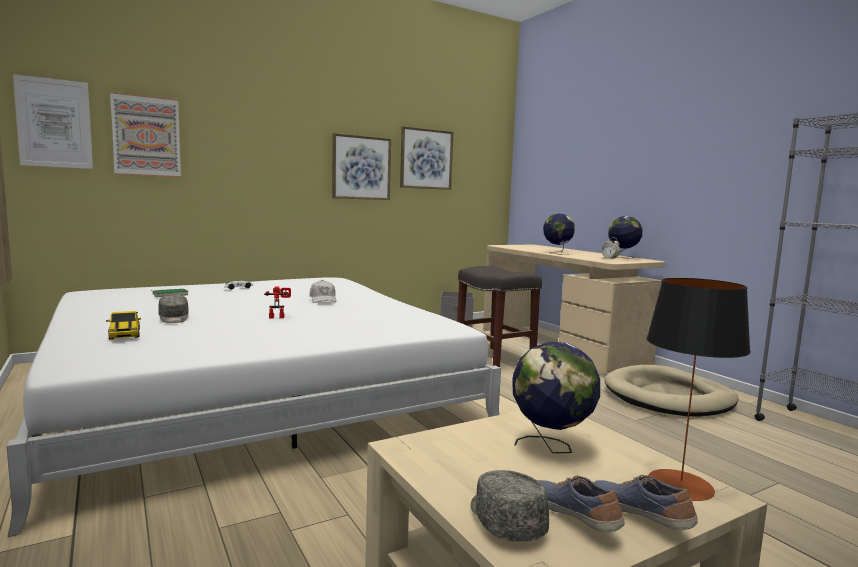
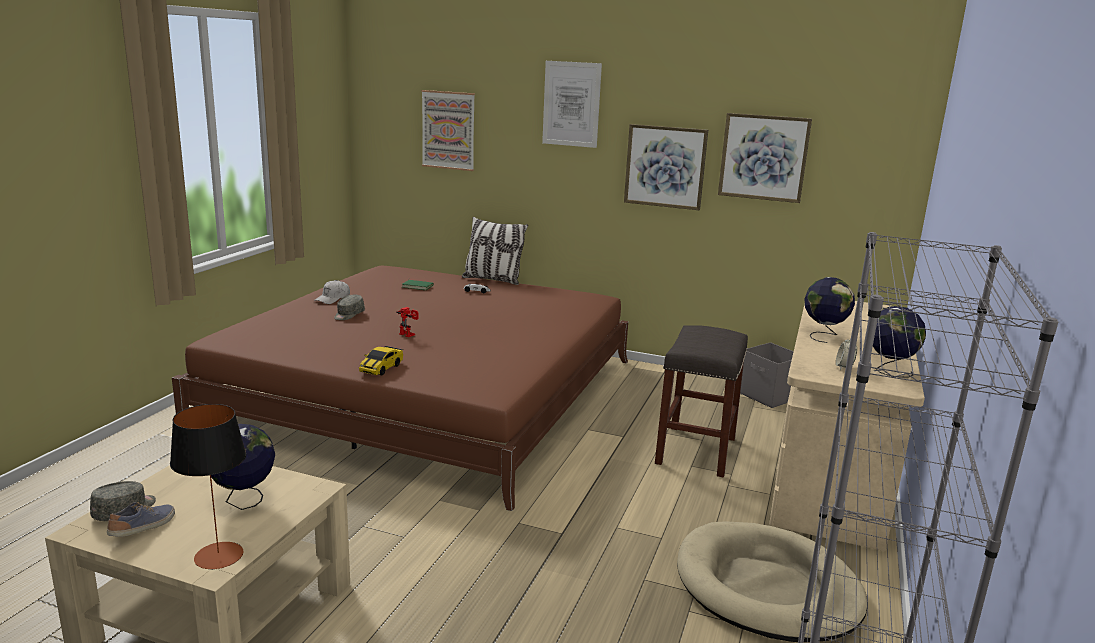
camera: 50 degrees right, 10 degrees up
white bed [6,278,501,537] -> brown bed [172,266,628,511]
picture [13,74,93,169] -> picture moved to [542,61,602,148]
toy car [106,311,141,340] -> toy car moved to [359,346,403,375]
white cap [310,280,337,303] -> white cap moved to [314,280,350,304]
shoe [594,475,698,530] -> none
none -> pillow [462,217,528,285]

